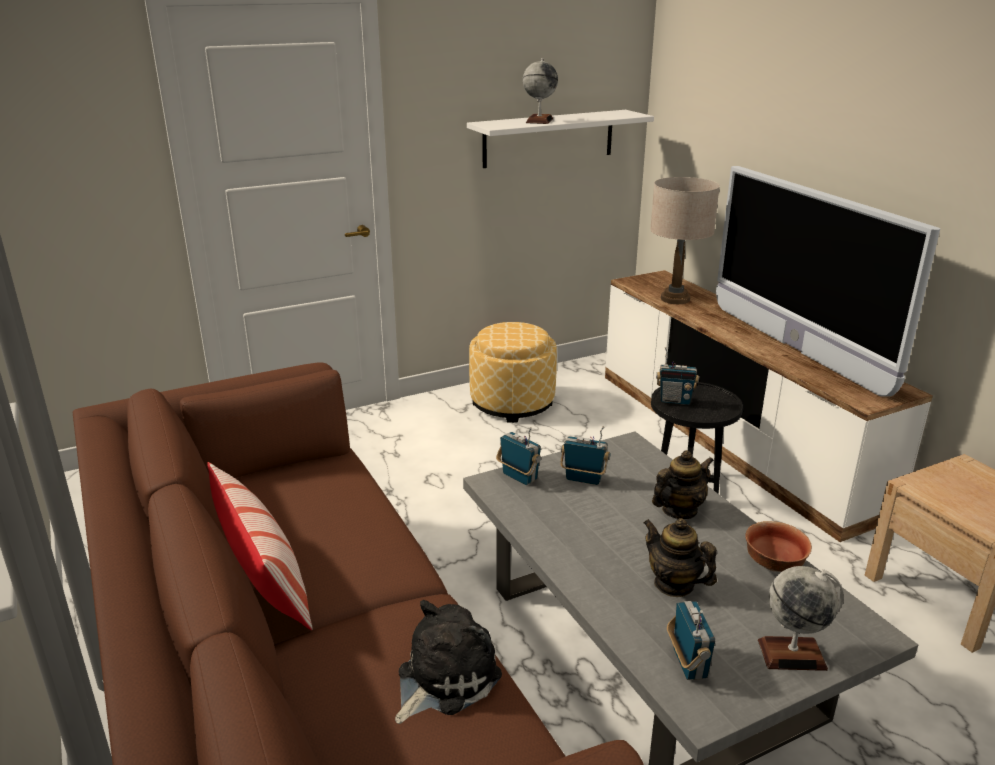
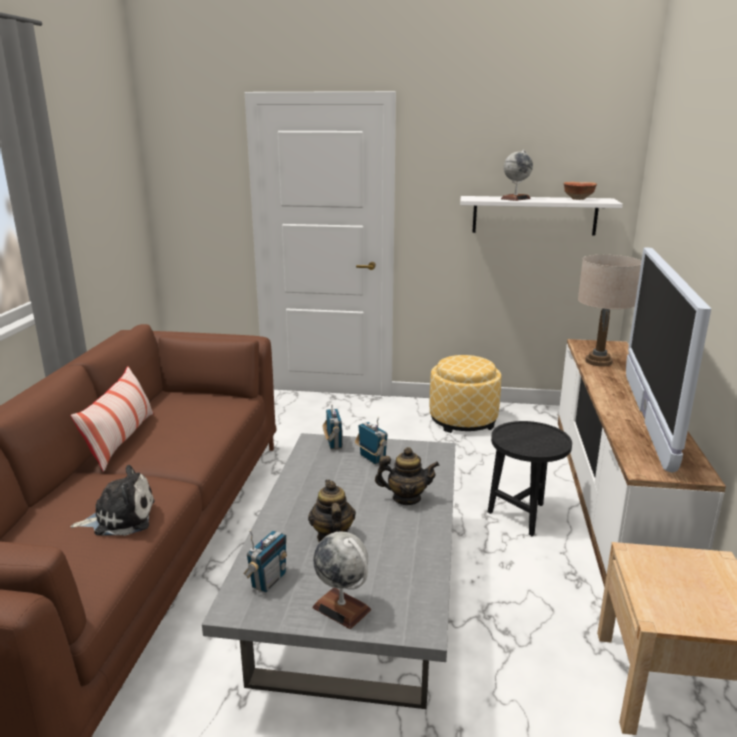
camera: 35 degrees right, 5 degrees down
radio [656,347,699,405] -> none
bowl [745,521,812,572] -> bowl moved to [564,182,597,200]

